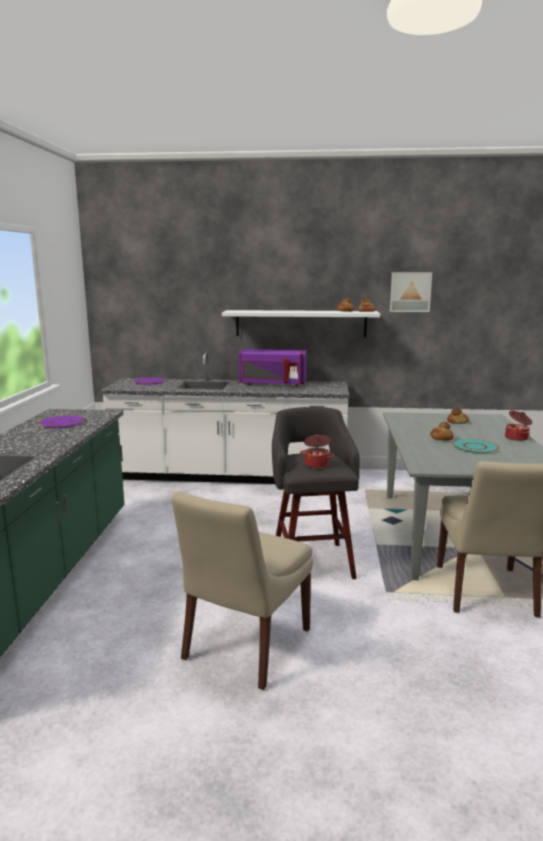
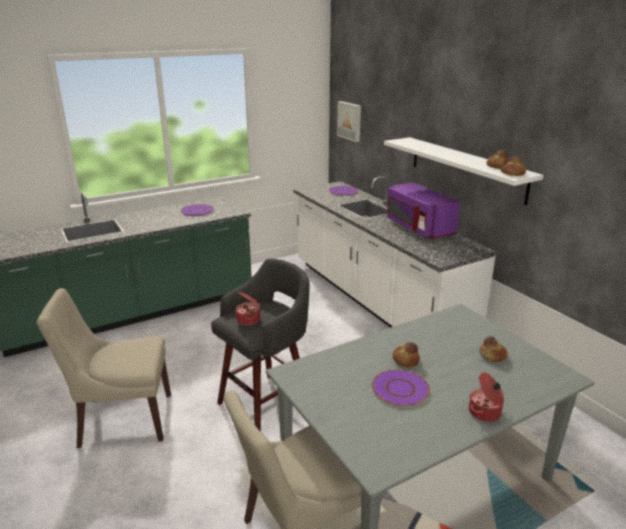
camera: 55 degrees right, 10 degrees up
picture [390,272,432,312] -> picture moved to [337,101,361,142]
turquoise plate [452,439,499,454] -> purple plate [372,369,430,406]

